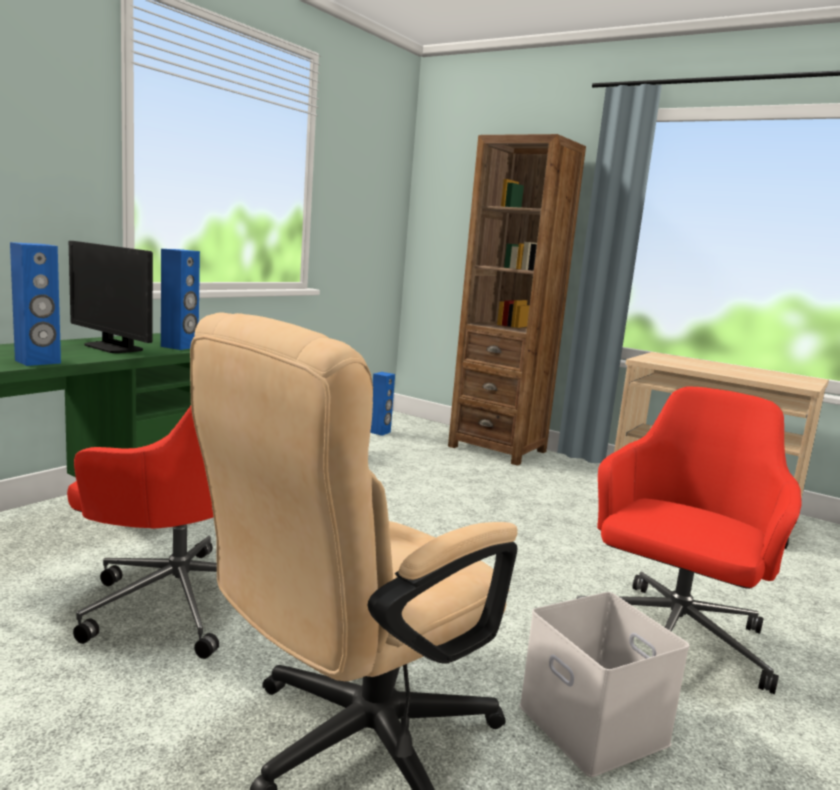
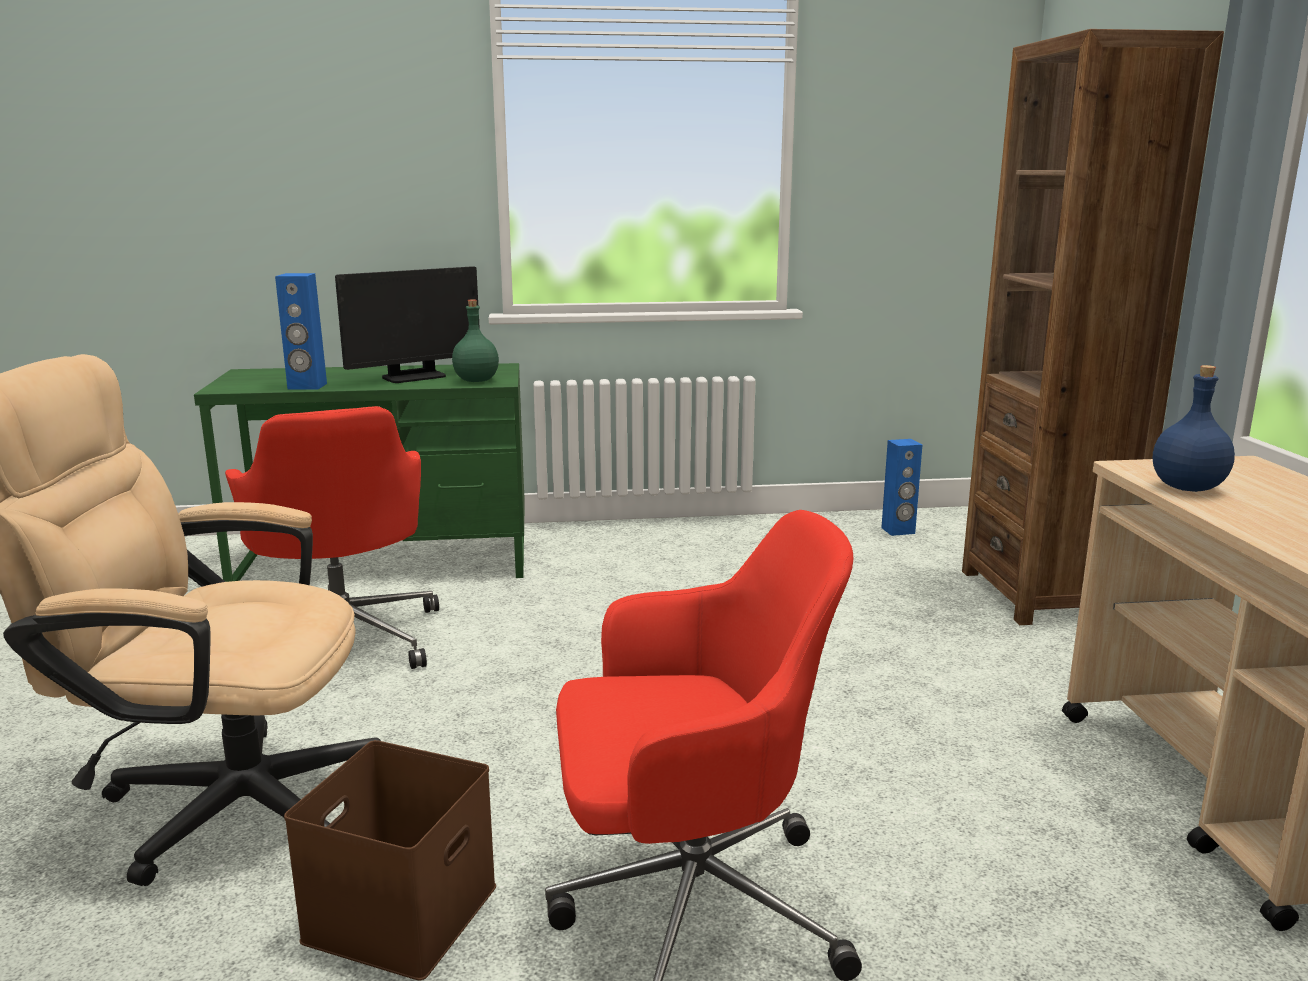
camera: 50 degrees right, 5 degrees up
monitor [69,241,153,353] -> monitor turned 120 degrees counterclockwise [335,266,480,383]
blue speaker [161,249,200,350] -> green bottle [452,299,499,382]
white storage box [519,592,690,777] -> brown storage box [284,740,496,981]
none -> blue bottle [1153,365,1235,492]

